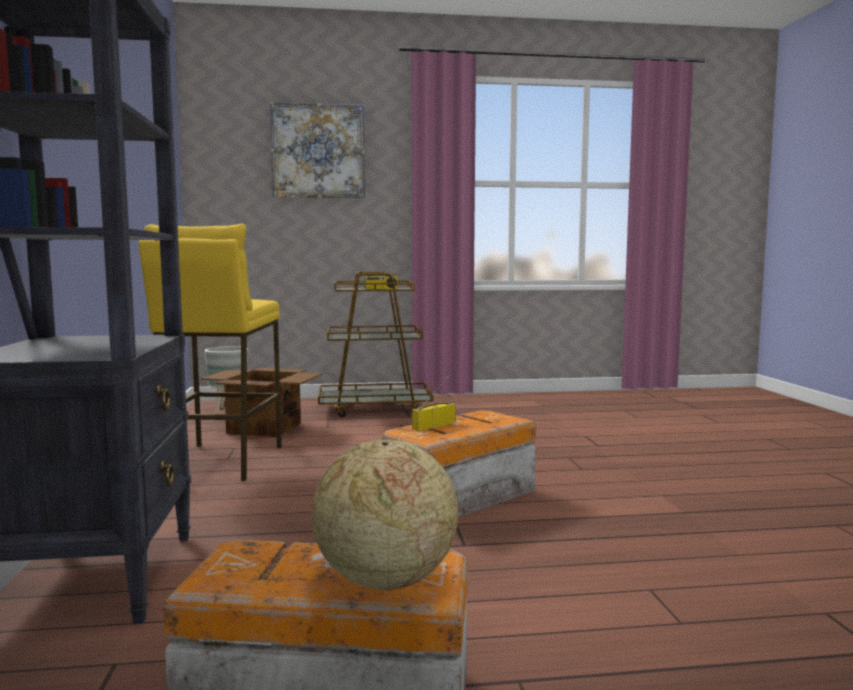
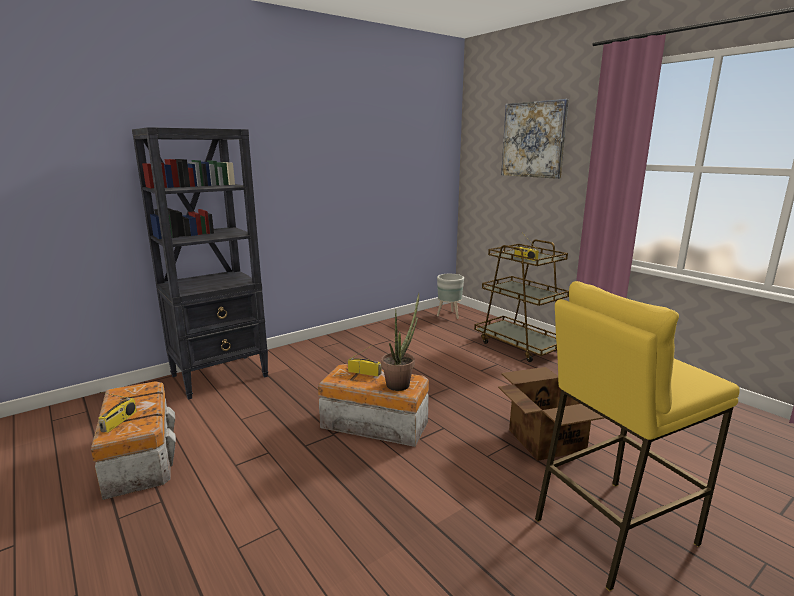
camera: 60 degrees right, 10 degrees up
yellow stool [139,223,282,482] -> yellow stool moved to [535,281,740,591]
cardboard box [201,368,322,437] -> cardboard box moved to [498,367,604,461]
globe [312,439,458,590] -> radio [98,392,137,433]
none -> potted plant [381,293,419,391]

